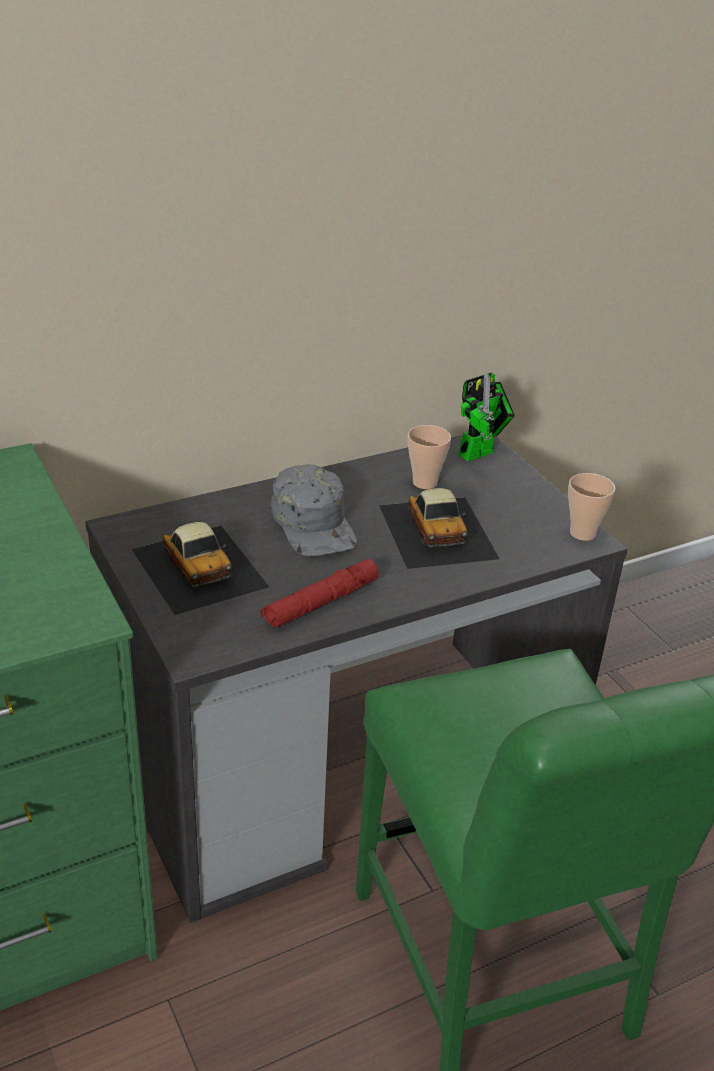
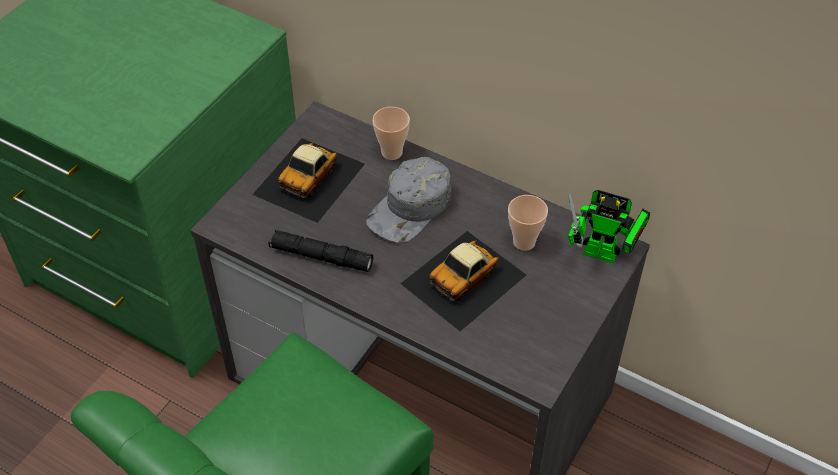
camera: 60 degrees right, 15 degrees up
red flashlight [260,559,379,628] -> black flashlight [268,230,373,272]
cup [568,473,616,541] -> cup moved to [373,107,410,160]

